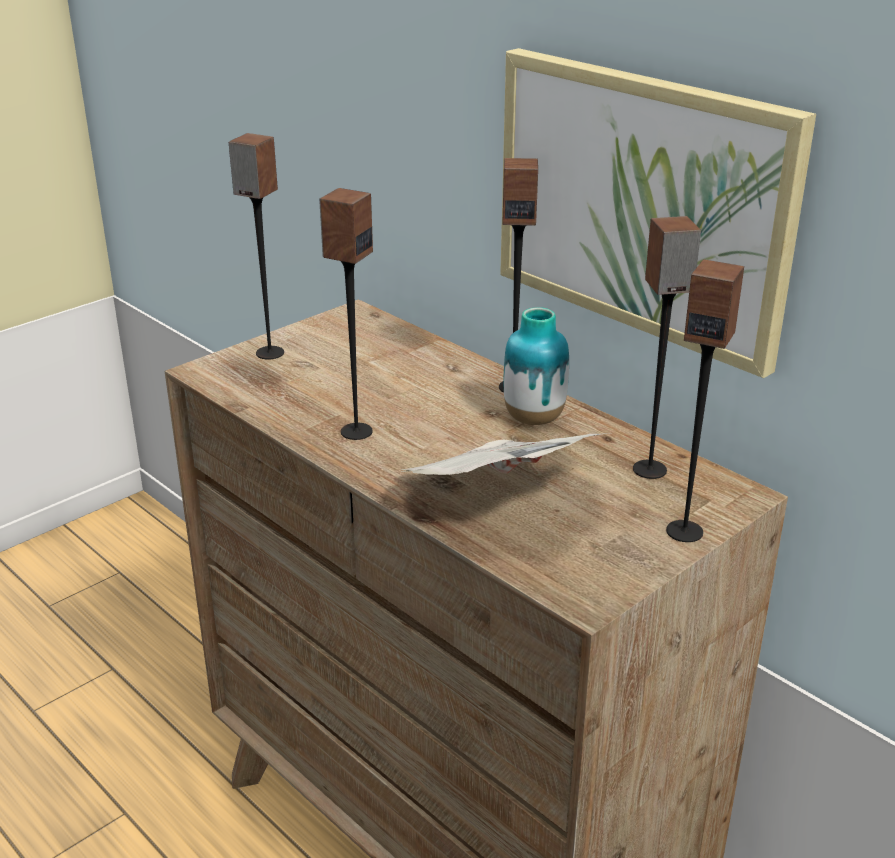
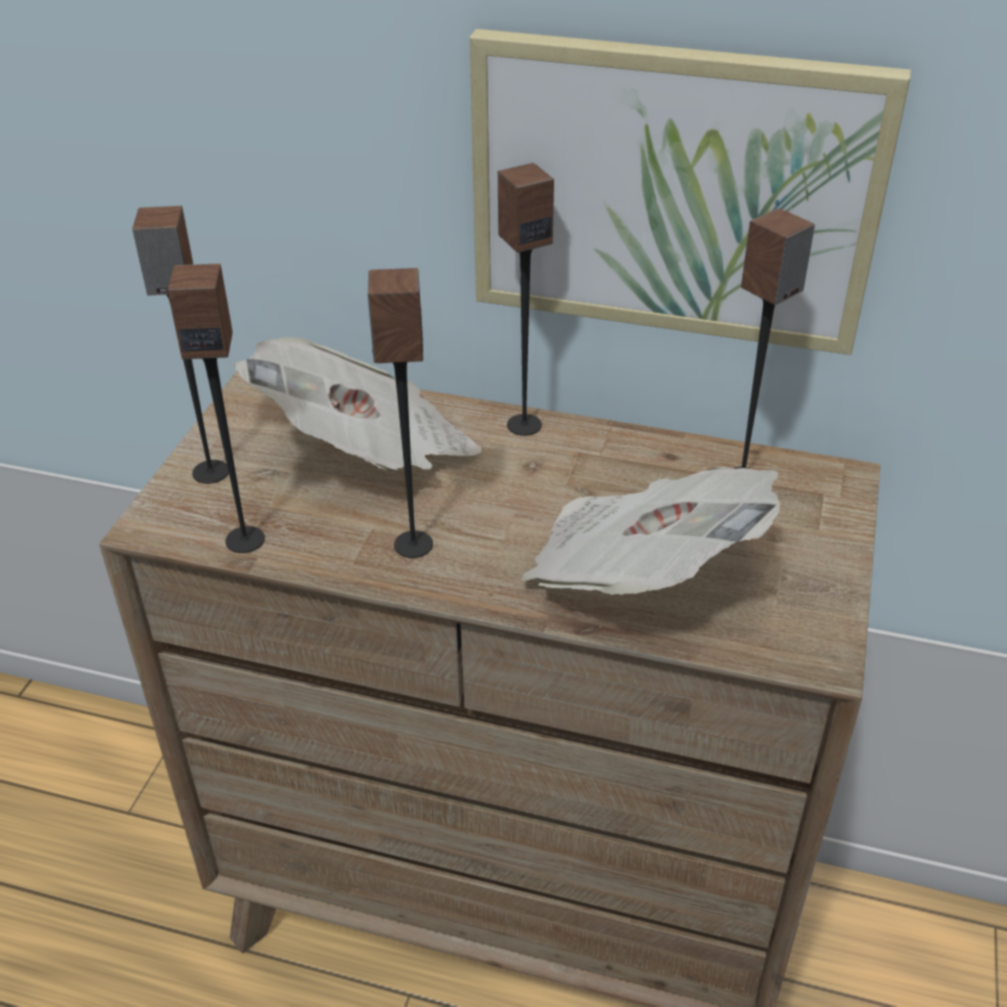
camera: 30 degrees left, 10 degrees up
vase [503,307,569,425] -> none
speaker [666,259,744,542] -> speaker moved to [167,263,265,553]
none -> newspaper [234,337,481,471]

